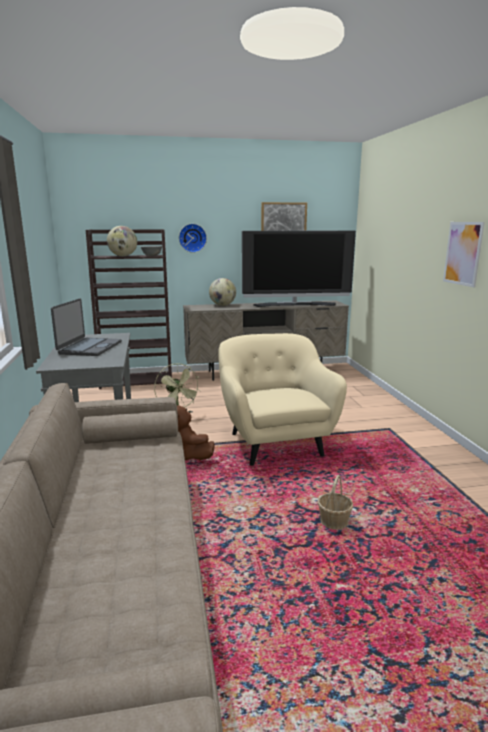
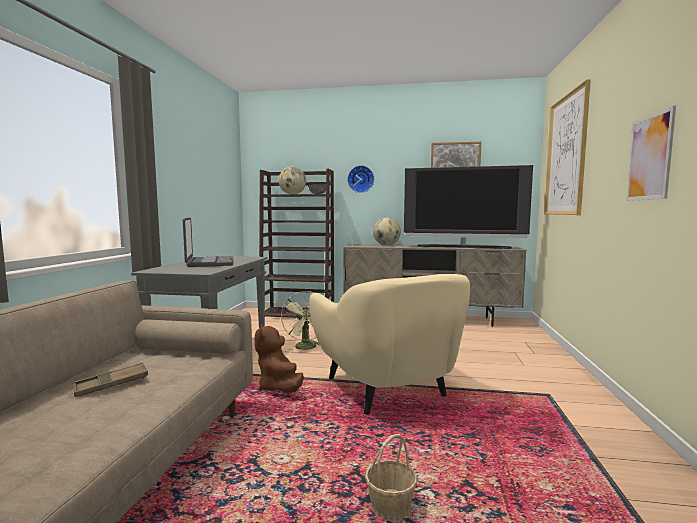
camera: 20 degrees right, 10 degrees down
laptop [51,298,122,356] -> laptop turned 45 degrees counterclockwise [183,217,233,267]
beige armchair [218,333,347,466] -> beige armchair turned 150 degrees clockwise [309,274,470,415]
none -> brown tray [73,362,148,397]
none -> picture [544,79,591,215]

